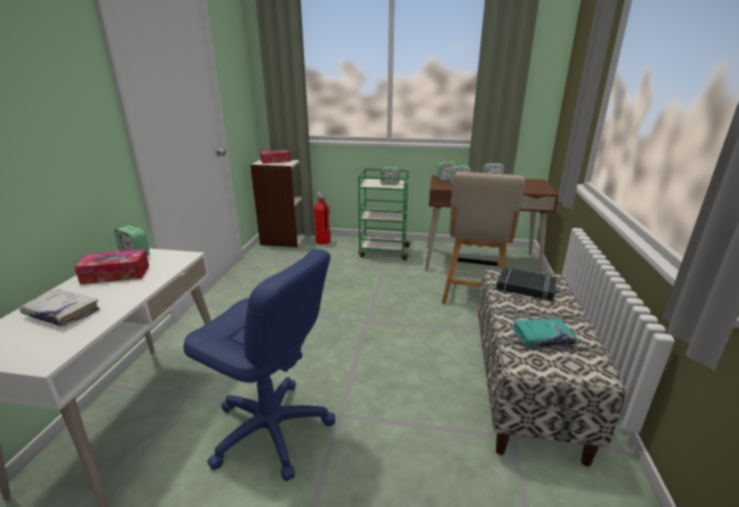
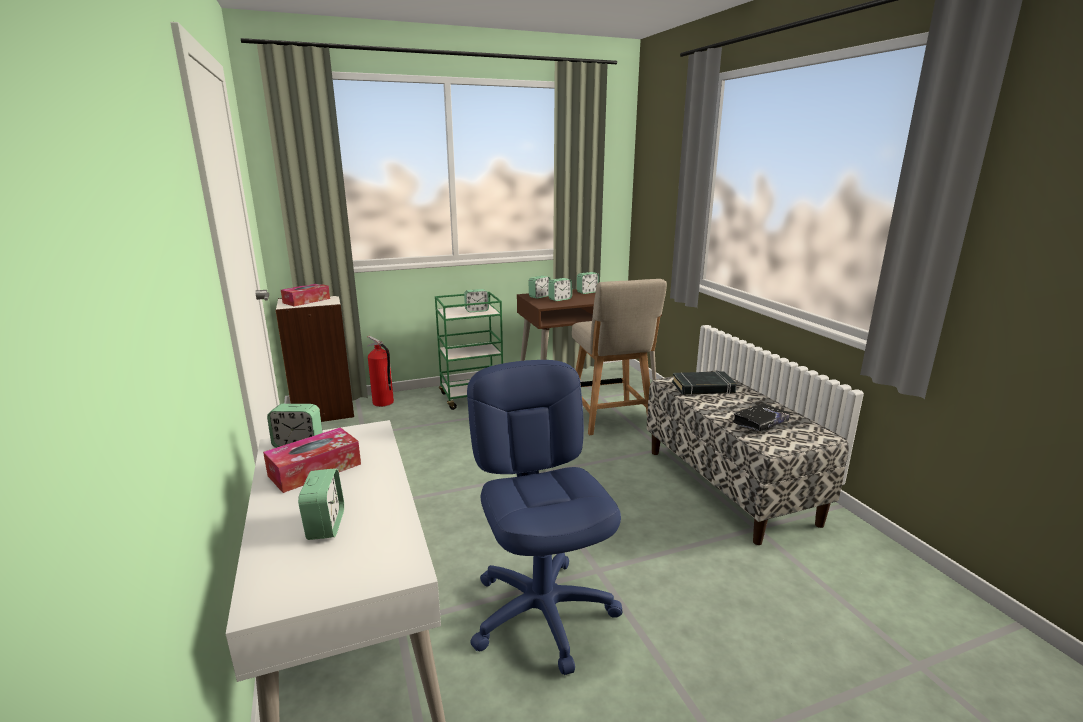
camera: 30 degrees left, 5 degrees down
white book [19,289,100,327] -> alarm clock [298,468,344,540]
blue office chair [183,249,335,481] -> blue office chair turned 105 degrees counterclockwise [467,360,623,675]
turquoise book [512,319,577,345] -> black book [732,403,791,431]

